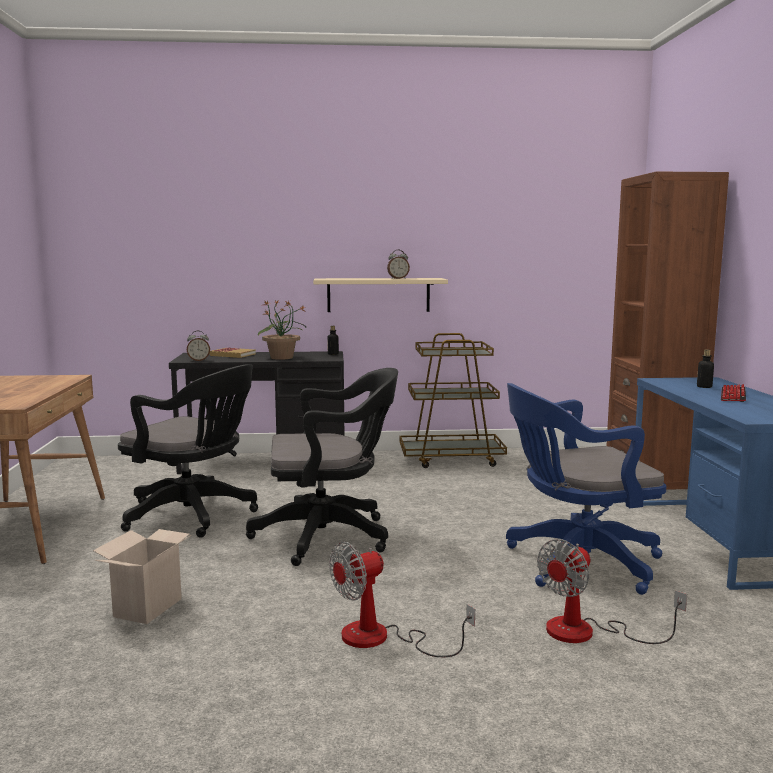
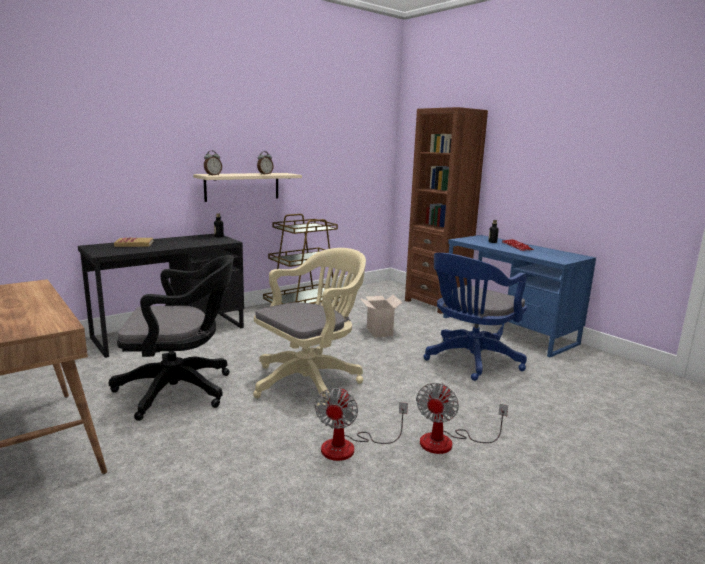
camera: 35 degrees left, 5 degrees up
cardboard box [93,529,191,624] -> cardboard box moved to [360,294,402,338]
alarm clock [187,331,210,361] -> alarm clock moved to [204,151,222,175]
black office chair [246,368,398,566] -> beige office chair [253,248,366,406]
potted plant [258,300,306,360] -> none
fan [537,539,687,644] -> fan moved to [314,387,408,461]

